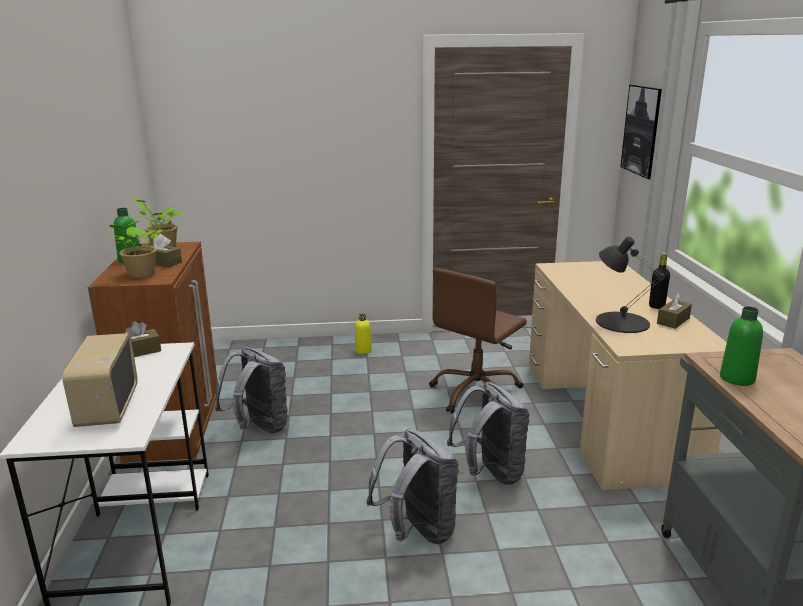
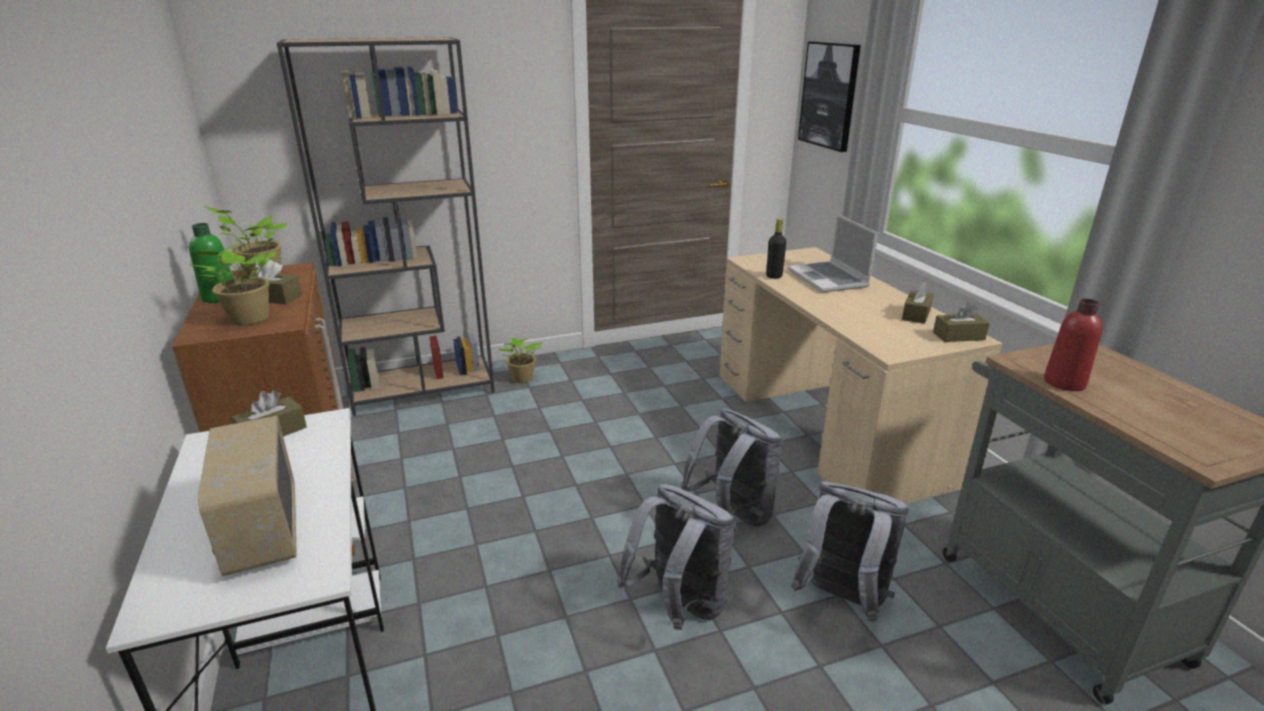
camera: 15 degrees left, 5 degrees up
grey backpack [215,347,288,433] -> grey backpack moved to [791,481,909,622]
yellow bottle [355,314,372,354] -> potted plant [498,338,542,383]
brown office chair [429,268,527,413] -> none
black table lamp [596,237,665,333] -> none
black bottle [649,253,670,309] -> black bottle moved to [766,219,786,279]
green bottle [720,306,763,386] -> red bottle [1044,298,1103,391]
none -> bookcase [277,37,495,416]
none -> laptop [788,214,877,293]
none -> brown tissue box [933,302,990,342]

